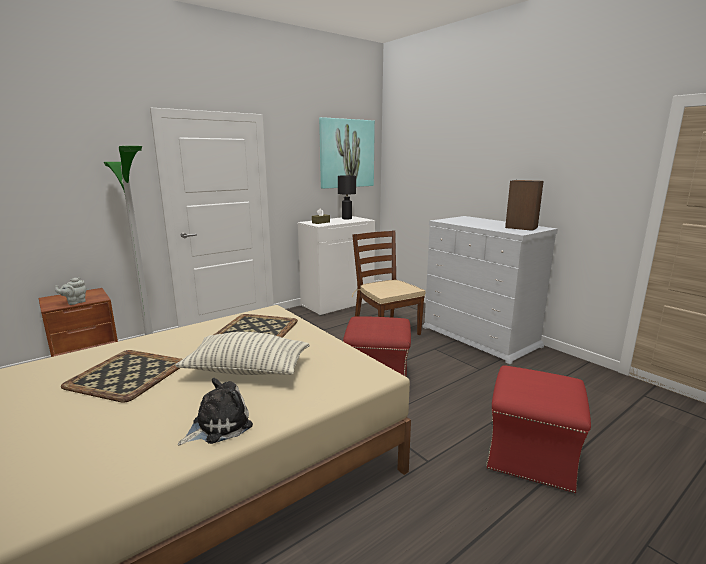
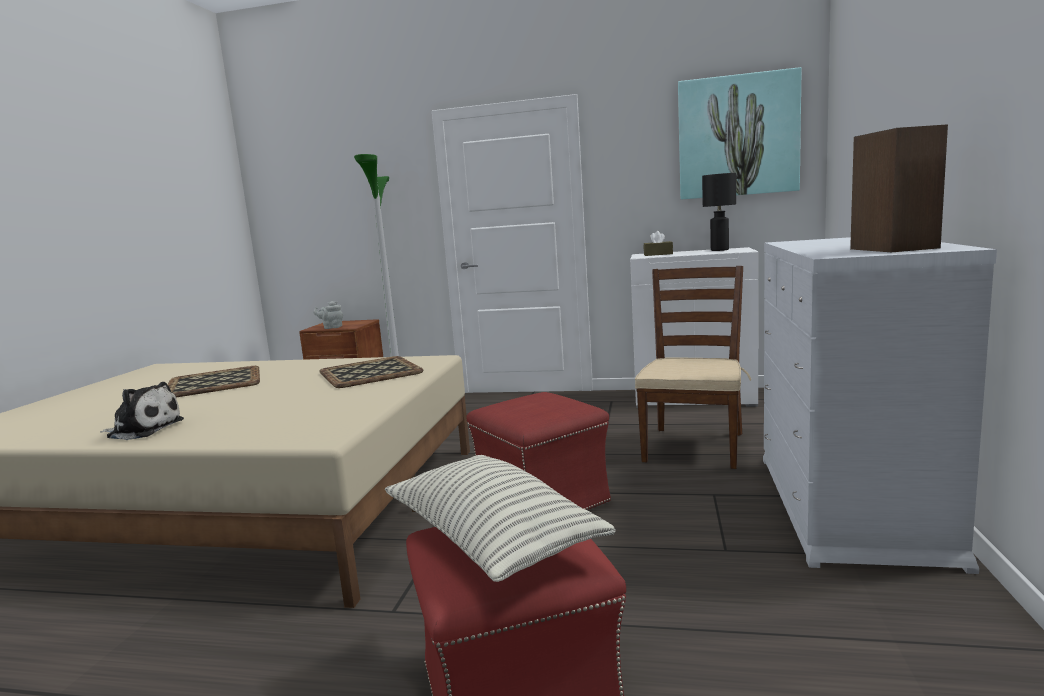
camera: 50 degrees right, 5 degrees down
pillow [175,332,310,375] -> pillow moved to [385,455,616,582]

